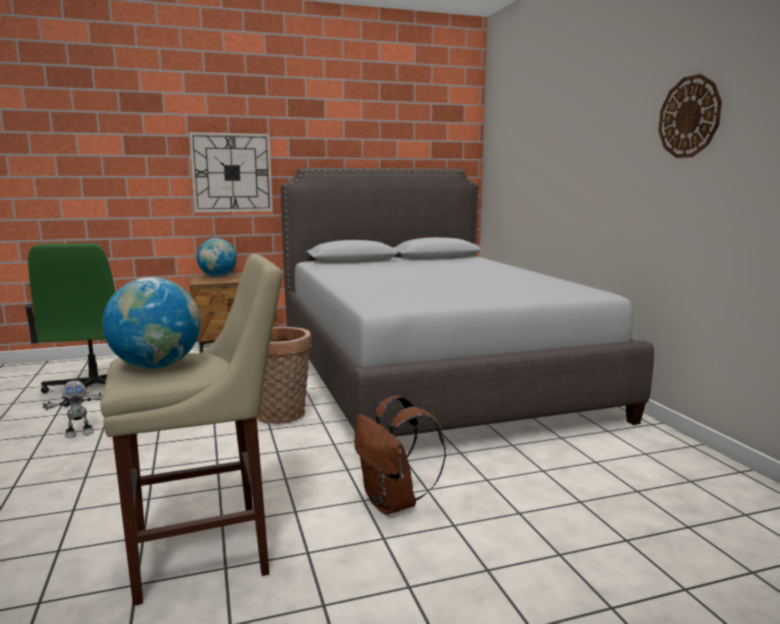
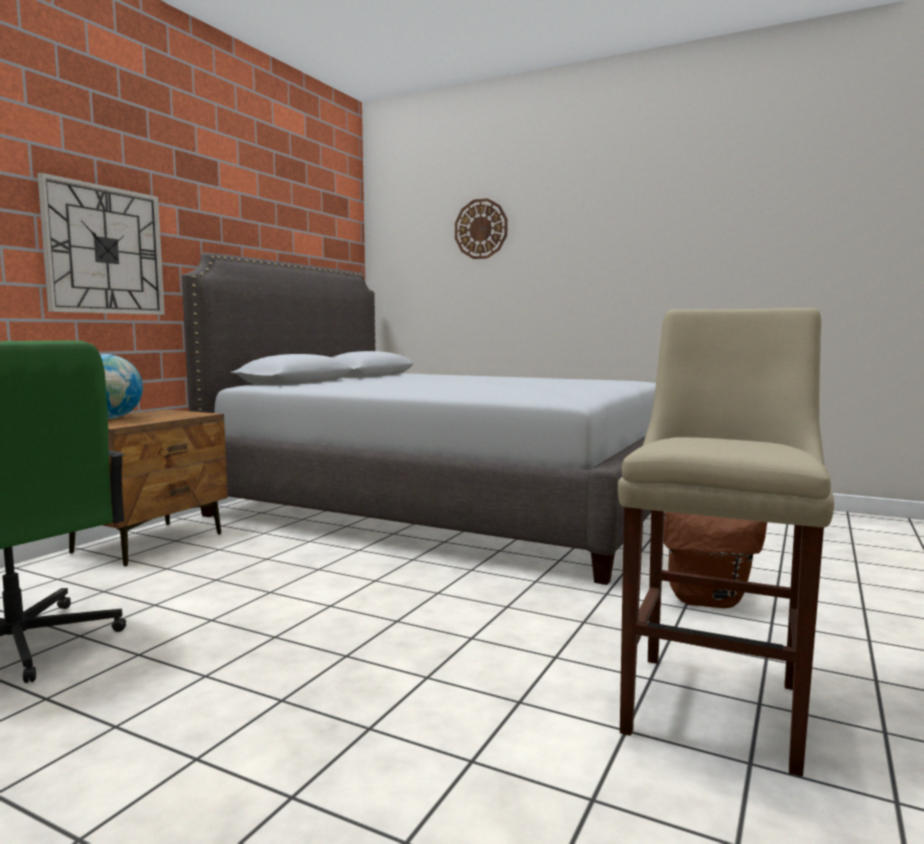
camera: 45 degrees left, 5 degrees down
toy robot [42,380,102,438] -> none
globe [102,277,200,368] -> none
basket [257,327,311,424] -> none
wall clock [659,74,722,158] -> wall clock moved to [455,198,507,259]

